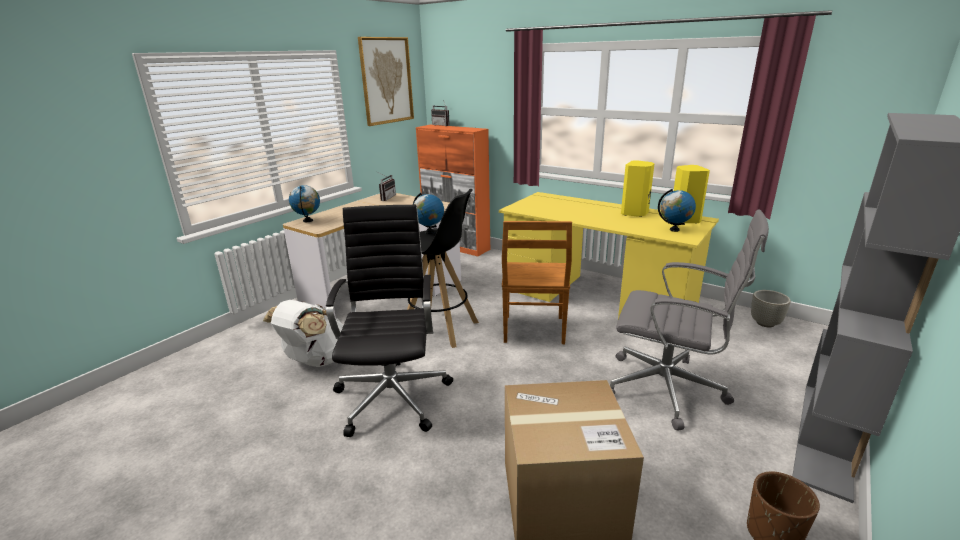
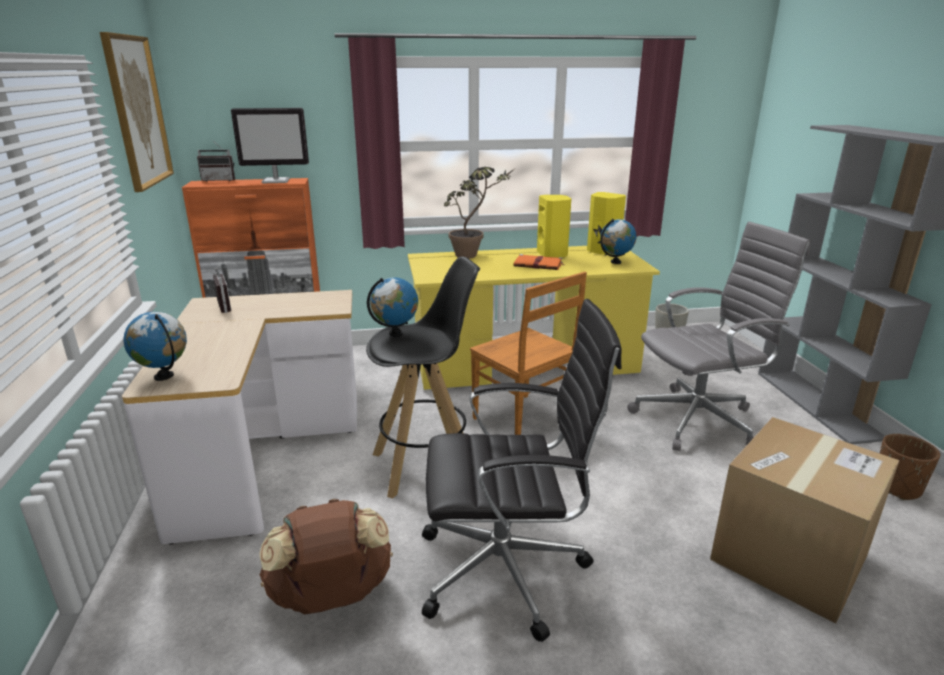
camera: 45 degrees left, 0 degrees up
white backpack [263,300,343,367] -> brown backpack [260,499,393,614]
black office chair [326,205,453,437] -> black office chair turned 135 degrees clockwise [422,299,622,642]
none -> monitor [231,108,309,183]
none -> potted plant [444,167,513,258]
none -> orange book [514,254,566,270]

